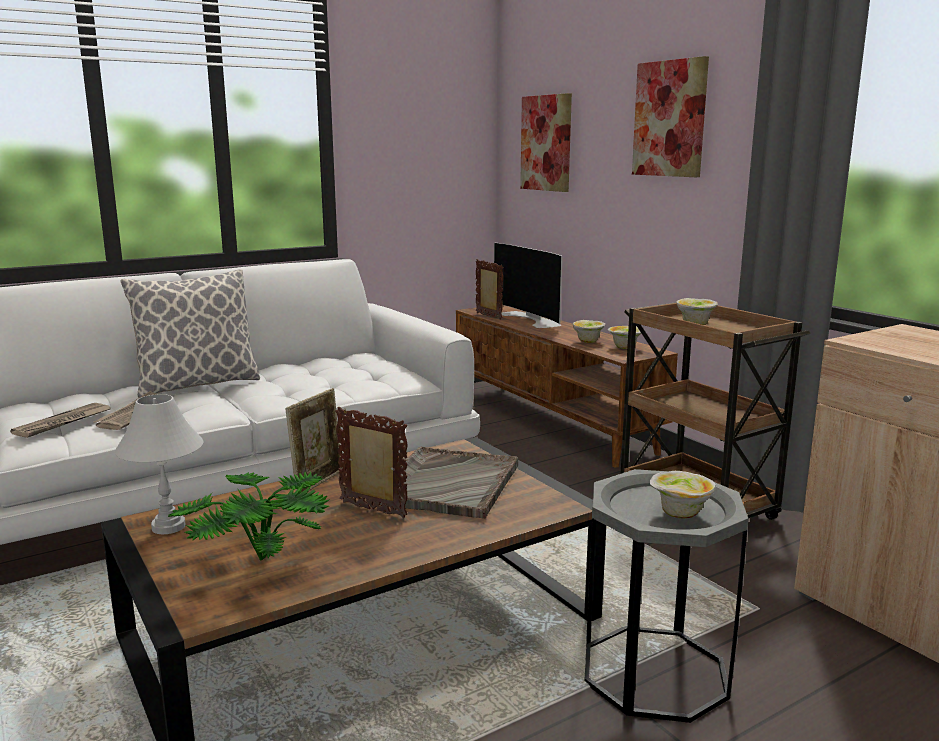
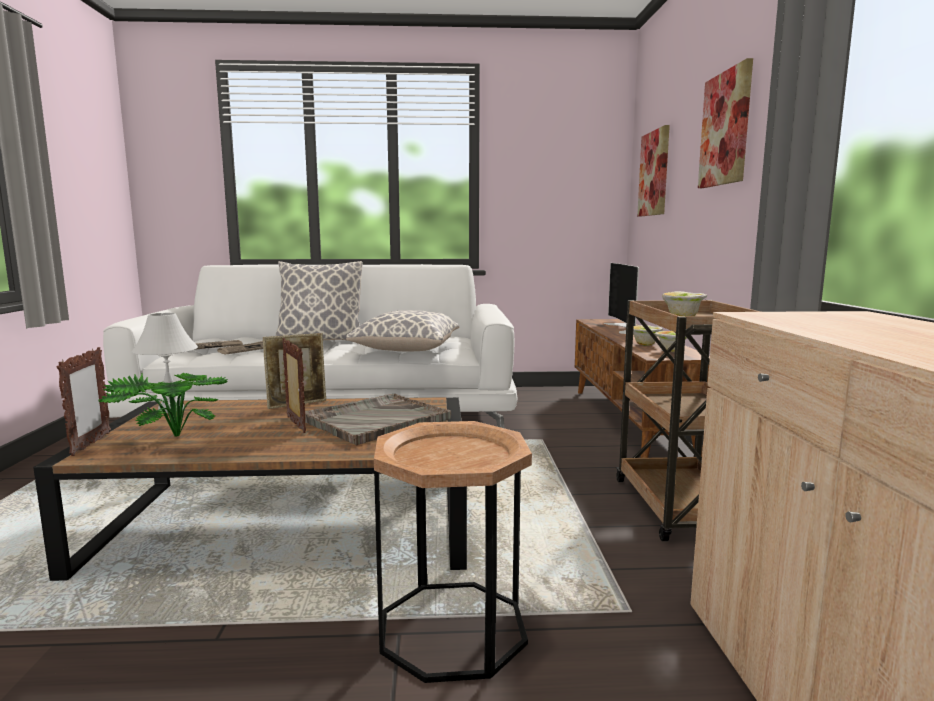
camera: 30 degrees right, 5 degrees down
picture frame [476,259,504,320] -> picture frame moved to [57,347,111,456]
grey side table [584,469,748,723] -> brown side table [374,421,532,683]
bowl [650,471,716,518] -> none
none -> pillow [346,310,459,351]

